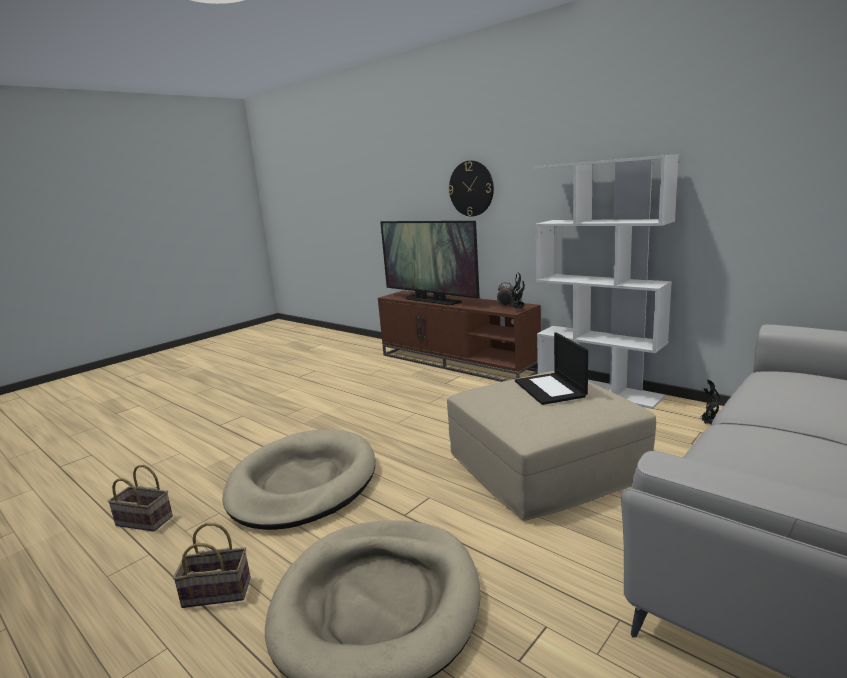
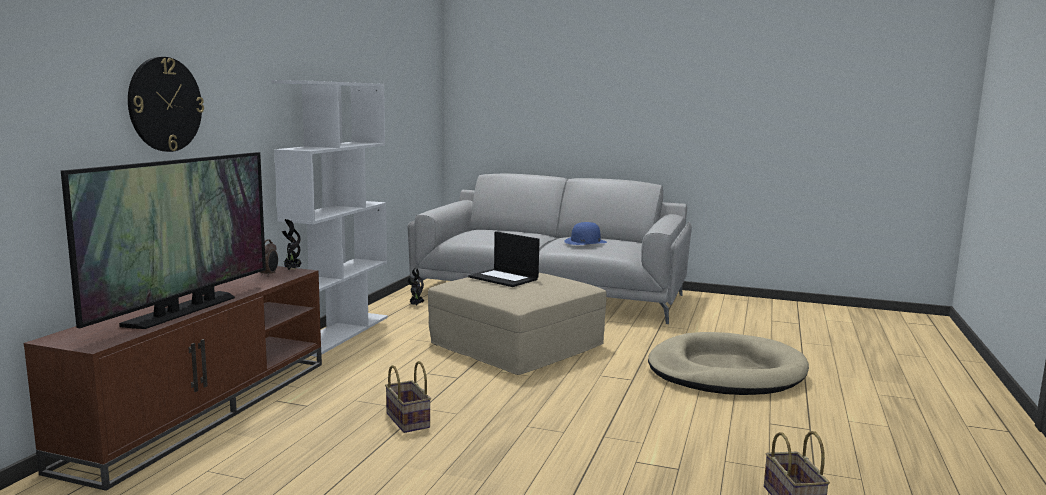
camera: 115 degrees left, 5 degrees down
basket [173,523,251,608] -> basket moved to [385,361,431,433]
beige dog bed [222,430,376,530] -> none
laptop [515,333,588,405] -> laptop turned 75 degrees clockwise [468,231,540,287]
none -> blue hat [564,222,607,245]

